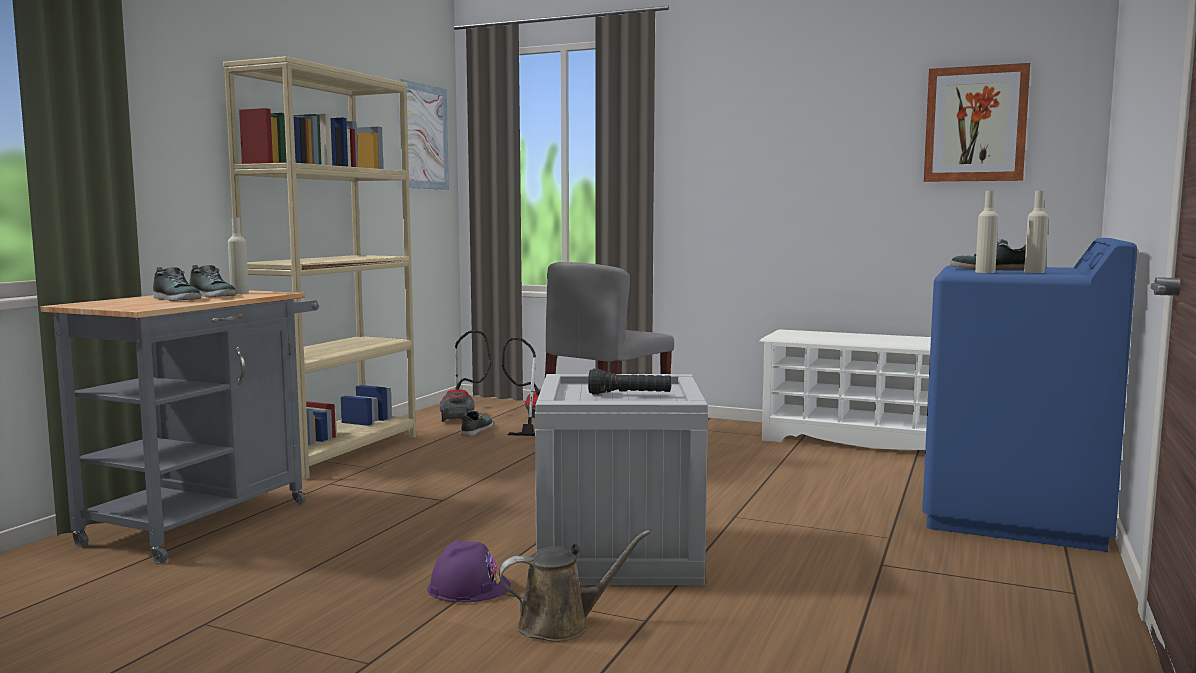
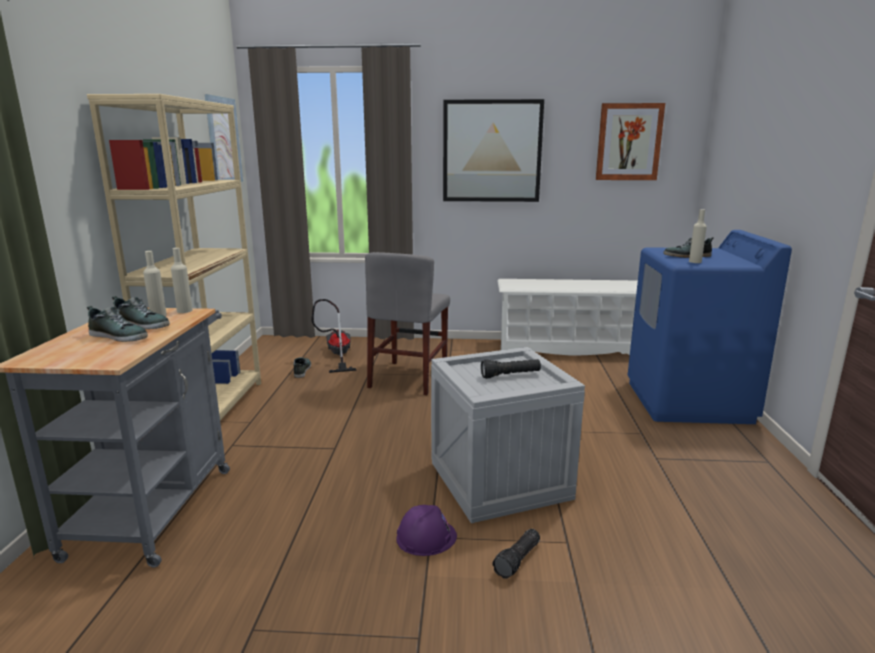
camera: 20 degrees left, 10 degrees up
vacuum cleaner [440,330,491,422] -> none
brown watering can [499,530,650,642] -> flashlight [492,529,540,579]
beige bottle [1024,191,1048,273] -> beige bottle moved to [171,248,193,313]
none -> picture [443,99,544,202]

